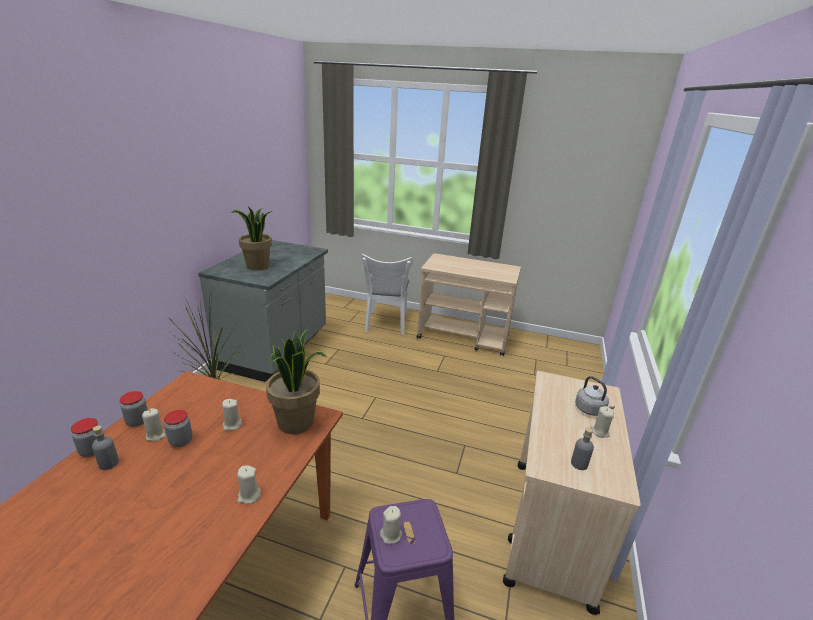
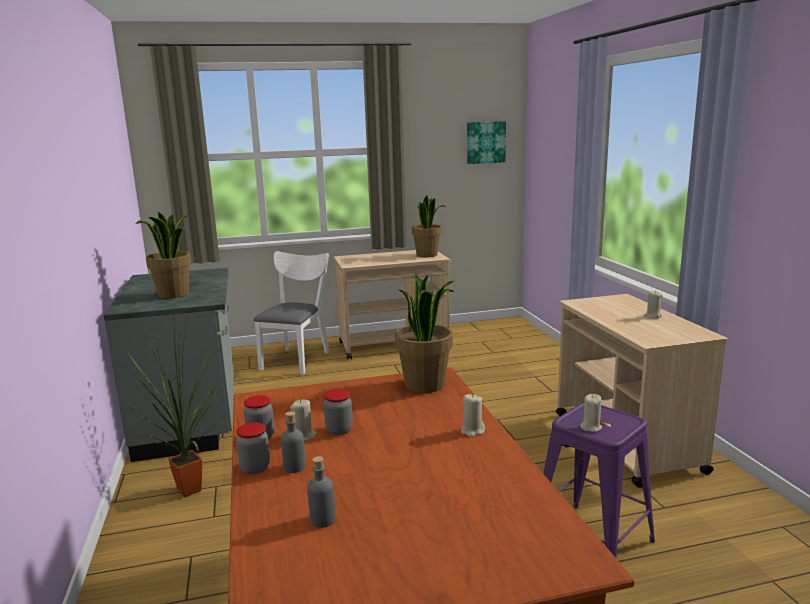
camera: 30 degrees left, 10 degrees down
beige candle [222,399,242,431] -> none
white chair [361,254,413,335] -> white chair turned 135 degrees counterclockwise [253,251,330,375]
grey bottle [571,428,594,470] -> grey bottle moved to [307,456,336,528]
grey kettle [575,376,615,416] -> none
none -> potted plant [412,196,445,257]
none -> picture [467,121,506,164]

